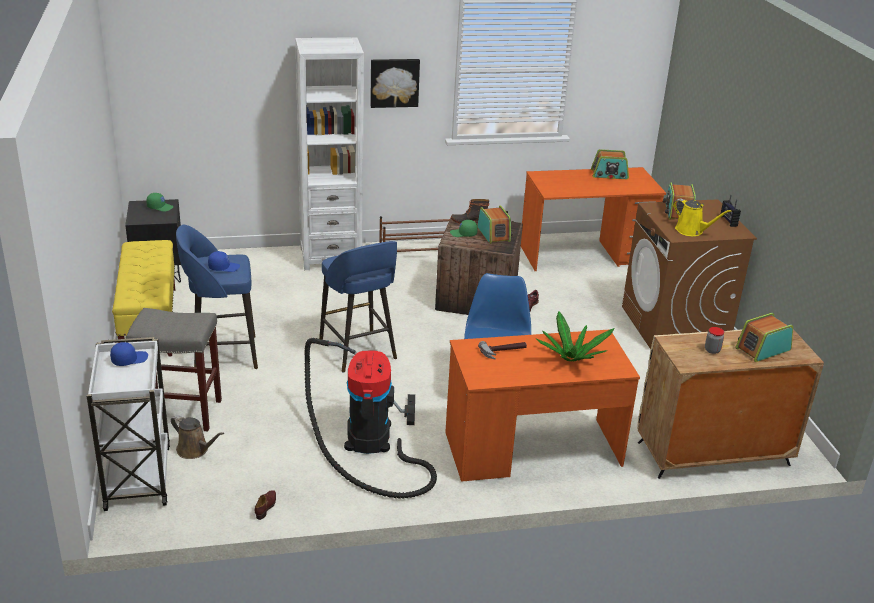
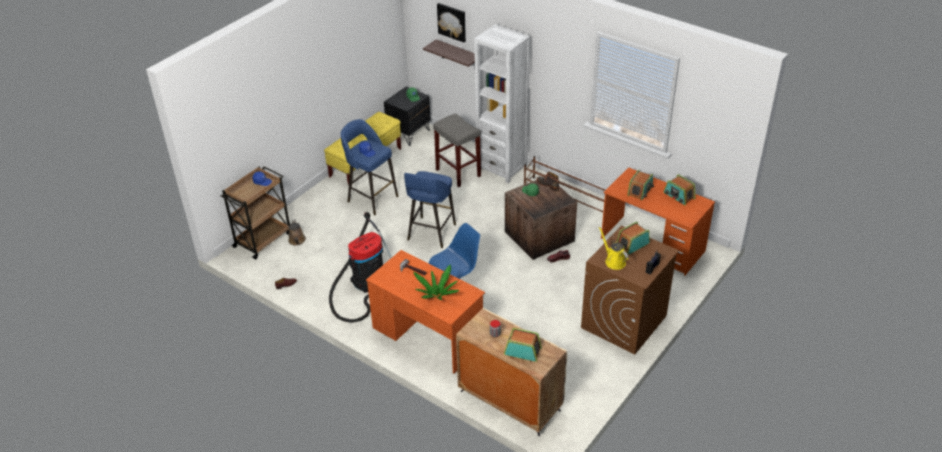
camera: 50 degrees right, 10 degrees up
white cart [87,337,170,511] -> brown cart [221,166,290,259]
grey stool [126,308,222,431] -> grey stool moved to [433,114,481,187]
picture [370,59,420,108] -> picture moved to [437,3,466,42]
radio [477,206,513,244] -> radio moved to [627,170,654,201]
yellow watering can [673,199,732,236] -> yellow watering can turned 150 degrees clockwise [599,227,628,270]
none -> shelf [423,39,475,69]

